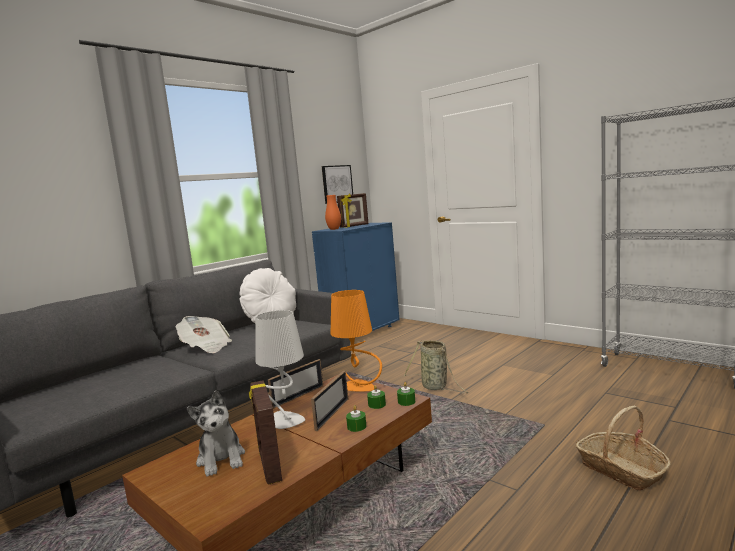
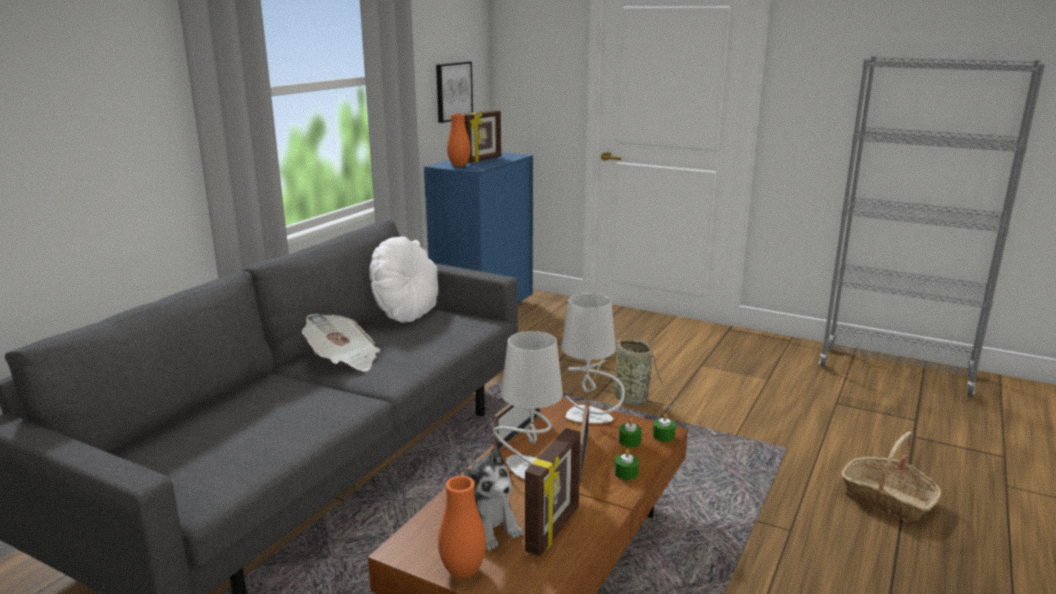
camera: 15 degrees left, 10 degrees up
picture frame [249,380,282,485] -> picture frame turned 120 degrees counterclockwise [525,428,581,556]
orange table lamp [331,290,382,392] -> grey table lamp [561,293,625,423]
none -> orange vase [438,476,486,578]

